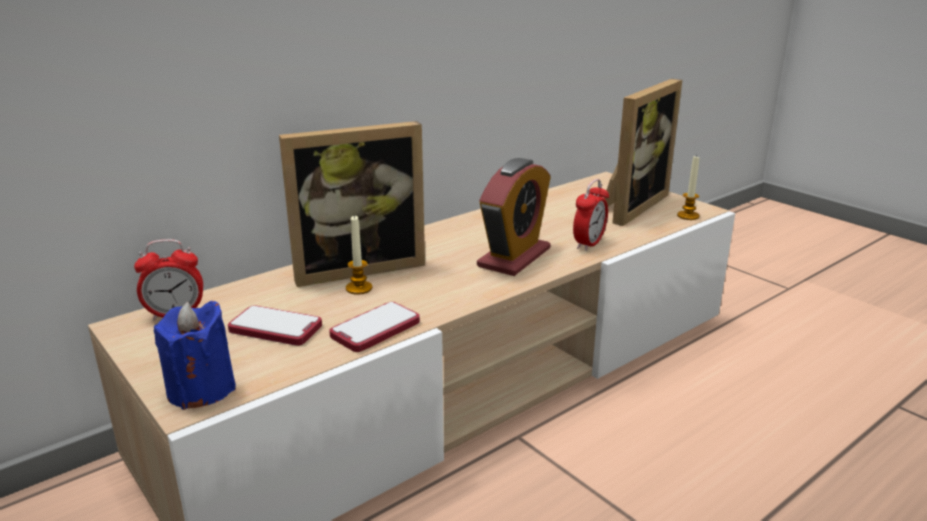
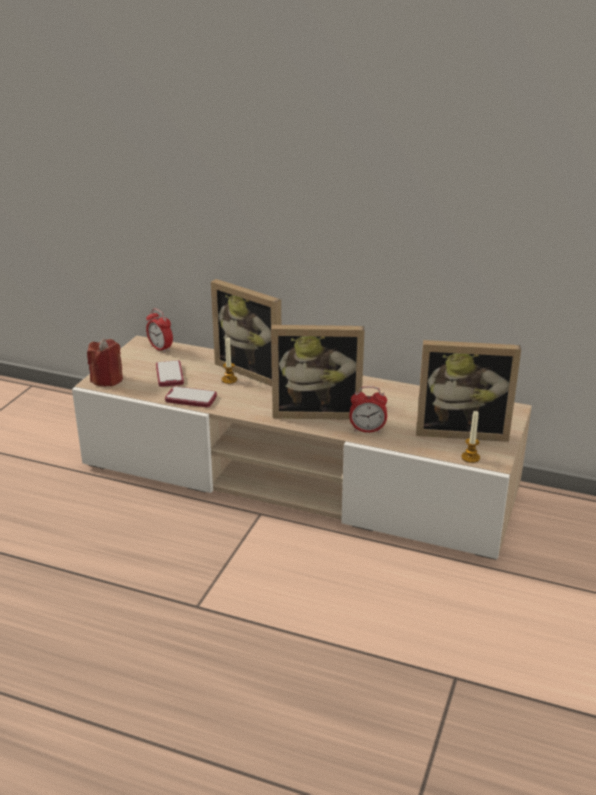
camera: 60 degrees right, 5 degrees up
blue candle [154,301,236,410] -> red candle [87,338,123,387]
alarm clock [477,158,551,276] -> picture frame [271,325,364,420]

